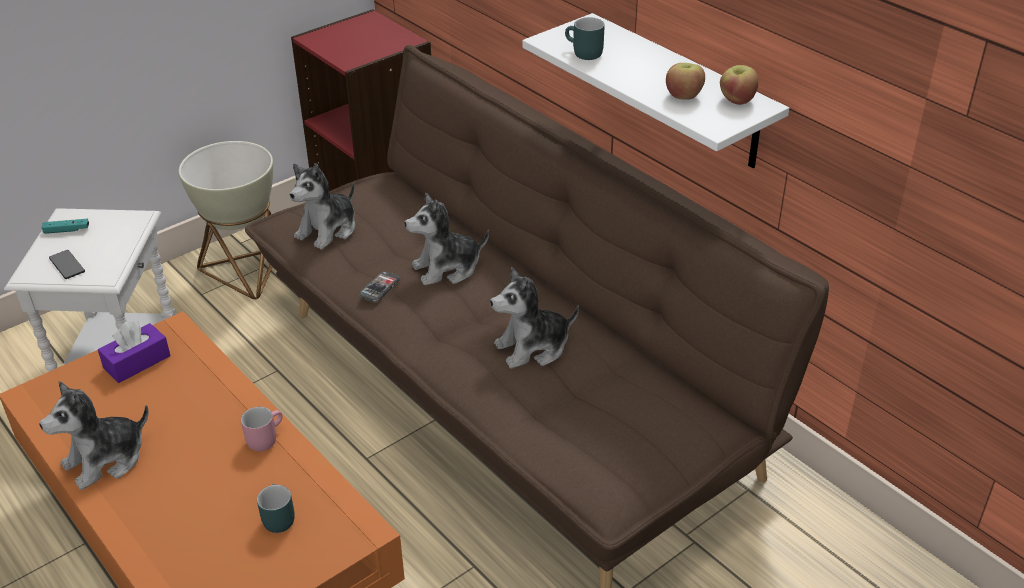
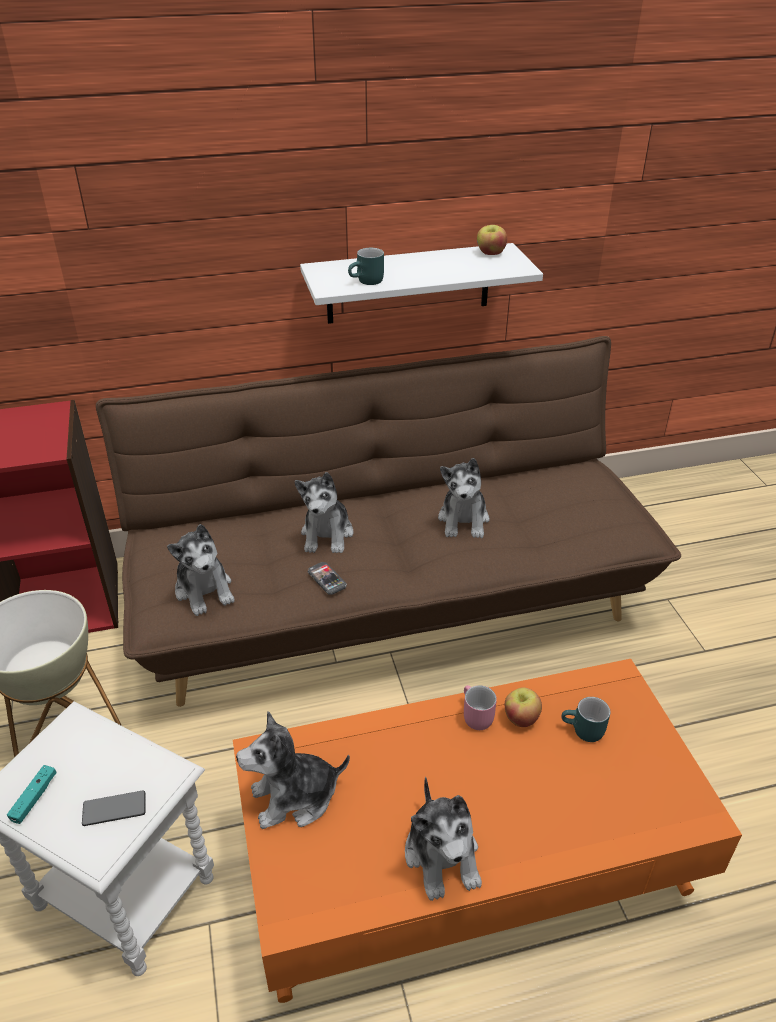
camera: 65 degrees left, 0 degrees up
purple tissue box [98,321,171,383] -> plush toy [236,711,350,829]
apple [666,63,705,100] -> apple moved to [505,687,542,727]

